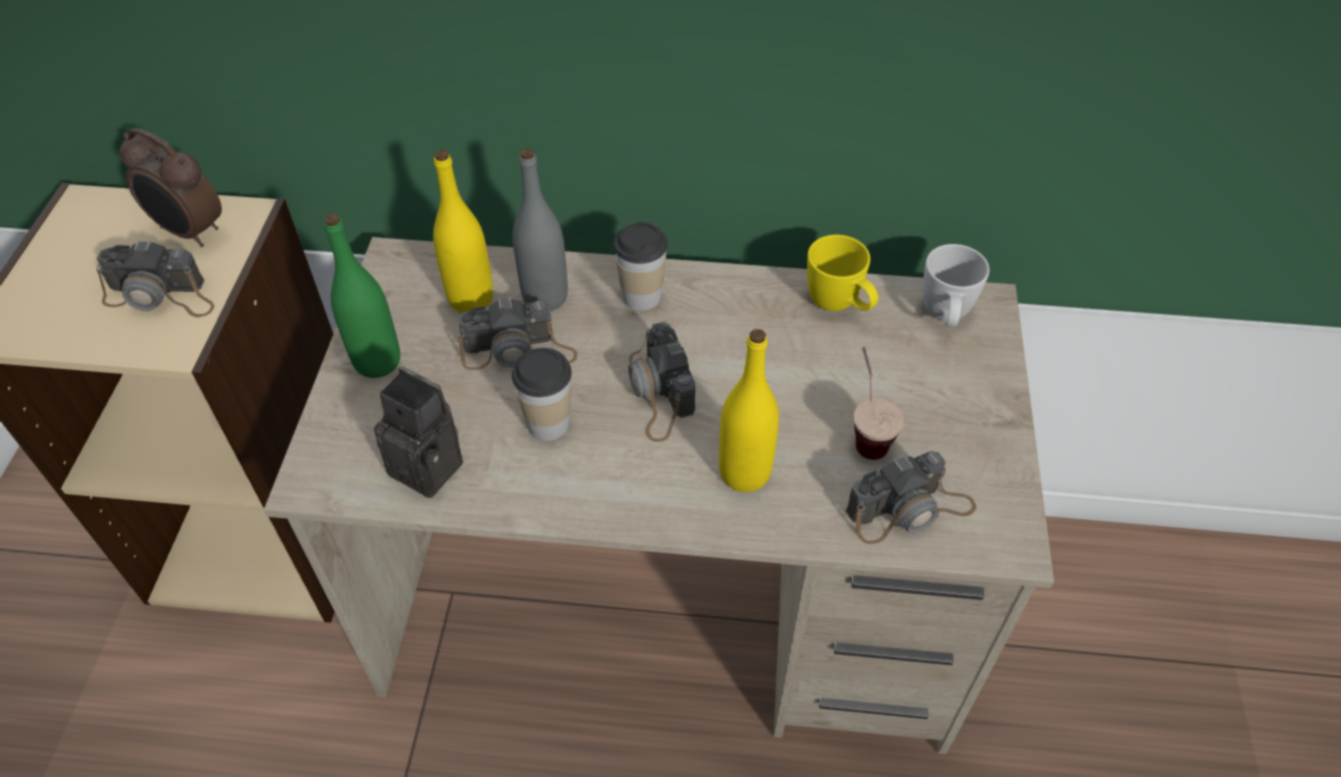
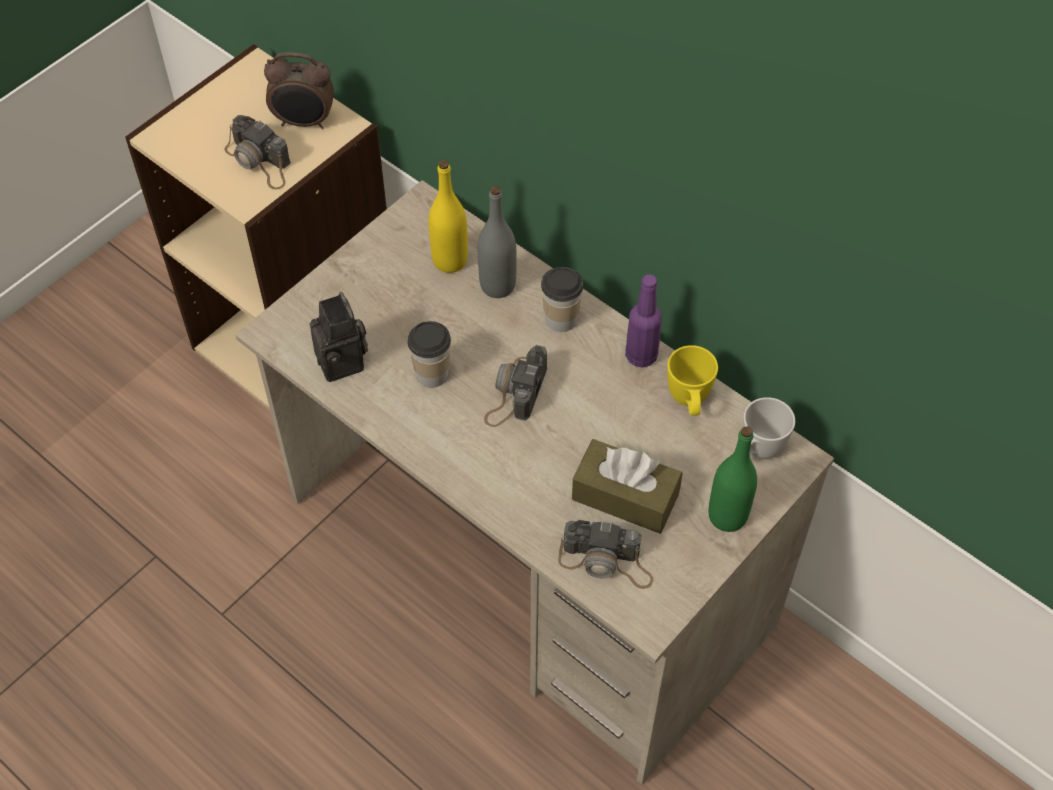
camera: 35 degrees right, 5 degrees up
alarm clock [119,128,222,247] -> alarm clock turned 60 degrees counterclockwise [264,52,334,129]
green bottle [324,213,400,378] -> green bottle moved to [708,426,757,532]
camera [458,297,577,370] -> none
yellow bottle [719,329,779,492] -> none
cup [854,347,904,460] -> brown tissue box [572,439,682,534]
none -> purple bottle [625,274,662,367]

